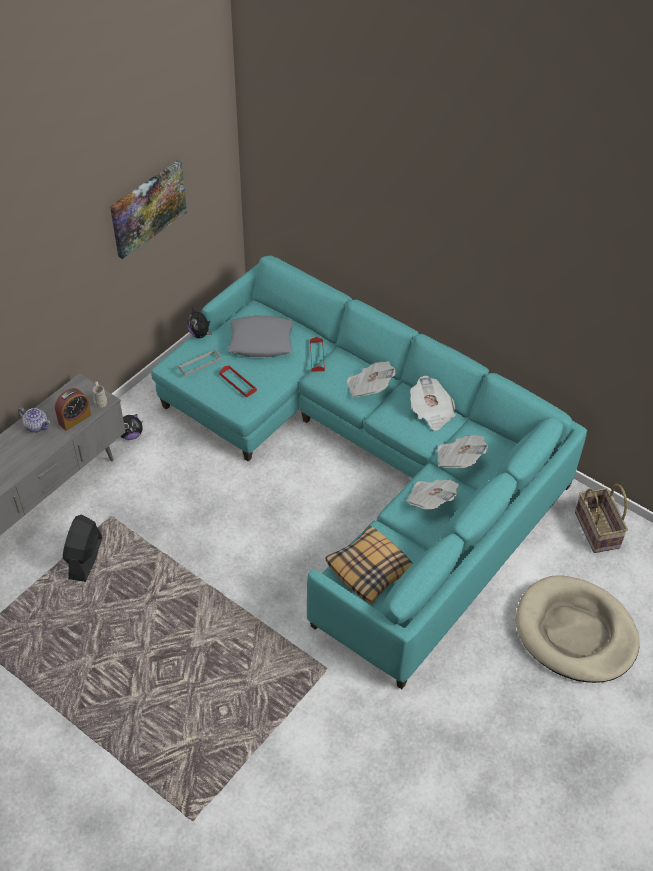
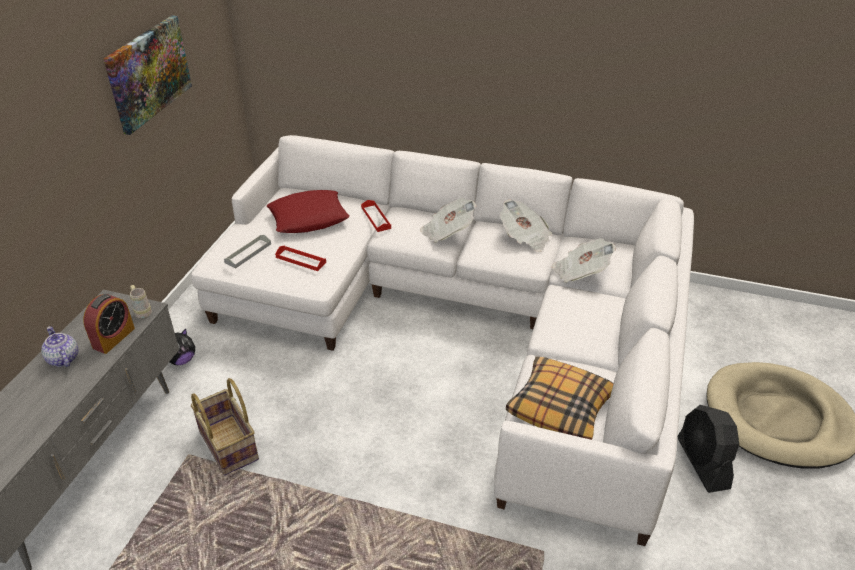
camera: 20 degrees left, 10 degrees down
teapot [18,408,50,433] -> teapot turned 135 degrees counterclockwise [41,326,78,367]
black fan [63,515,103,582] -> black fan moved to [678,405,739,493]
turquoise sofa [151,256,587,689] -> white sofa [191,135,694,546]
plush toy [187,308,211,338] -> none
grey pillow [228,316,294,357] -> red pillow [267,190,349,233]
newspaper [406,479,459,510] -> none
basket [575,484,628,553] -> basket moved to [191,378,259,475]

